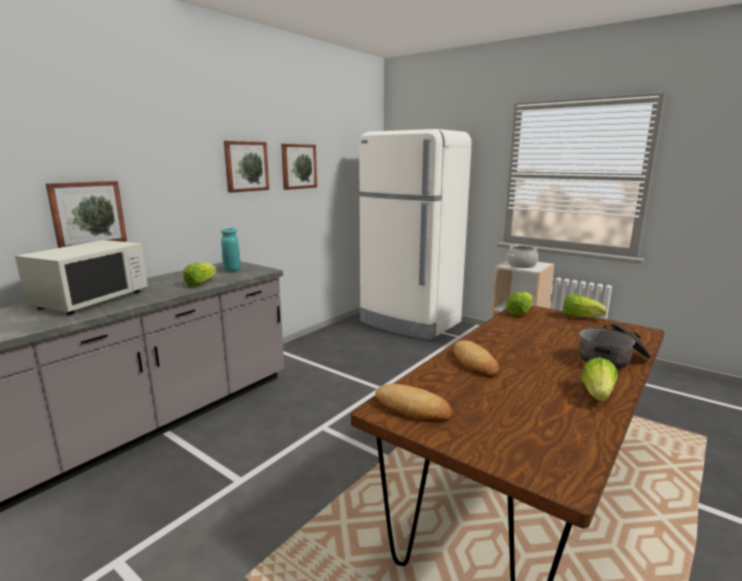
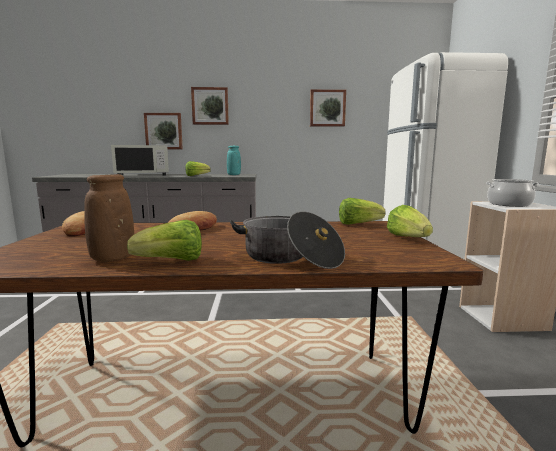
camera: 50 degrees right, 5 degrees down
picture [224,141,269,193] -> picture moved to [191,87,229,125]
none -> brown vase [84,174,134,262]

